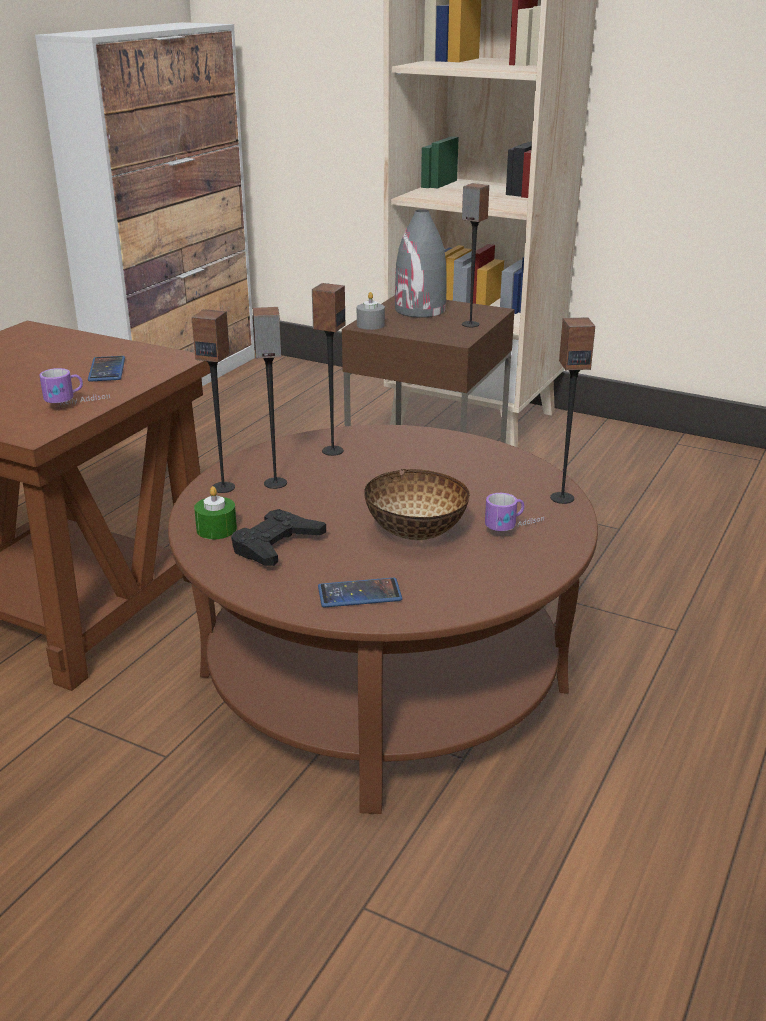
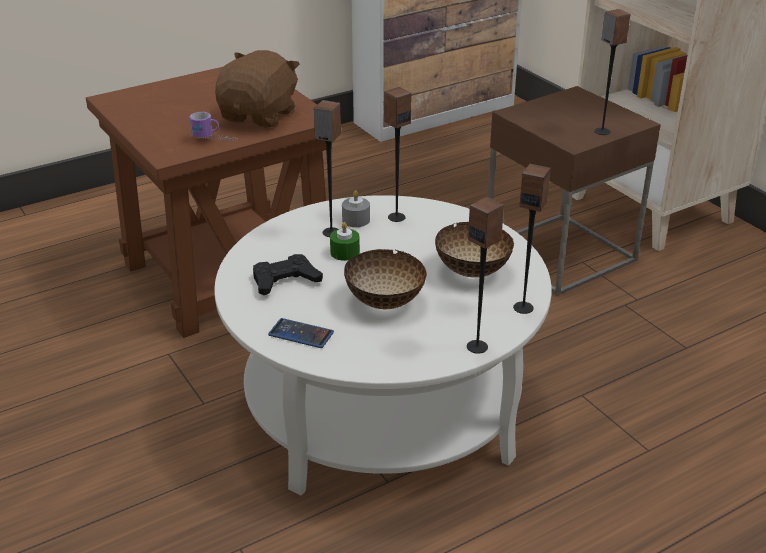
camera: 30 degrees right, 5 degrees up
phone [88,356,125,382] -> brown plush toy [215,50,300,128]
brown coffee table [168,425,598,814] -> white coffee table [214,195,552,495]
speaker [192,309,235,493] -> speaker moved to [467,197,504,354]
green candle [194,486,237,539] -> green candle moved to [330,222,360,261]
grey candle [357,292,385,330] -> grey candle moved to [342,190,370,227]
grey vase [395,209,447,318] -> none
mug [485,493,544,531] -> none
none -> bowl [435,222,514,278]

